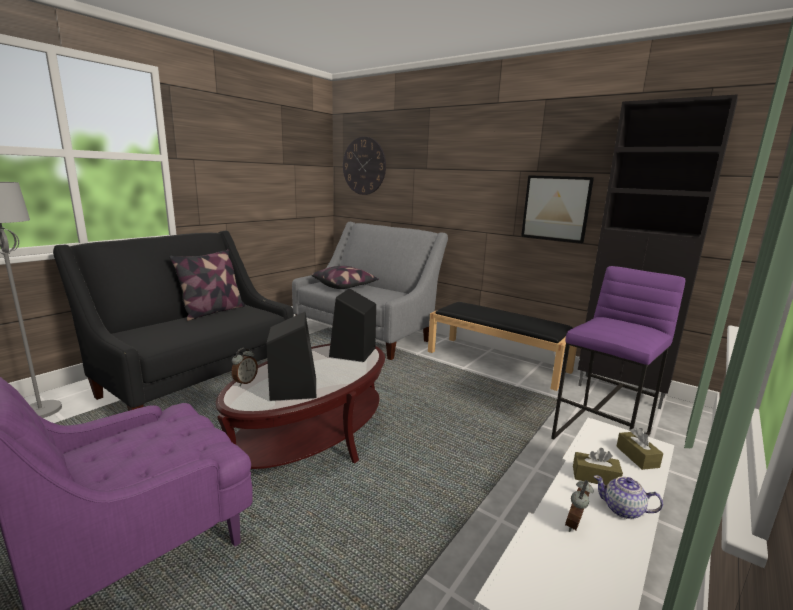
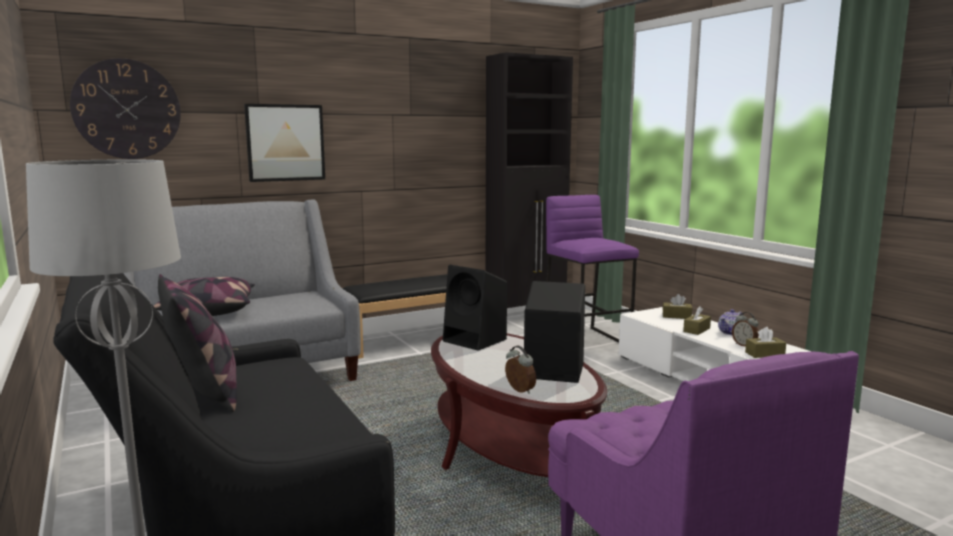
camera: 65 degrees left, 5 degrees down
picture [521,175,594,243] -> picture moved to [244,104,325,182]
none -> brown tissue box [745,327,786,358]

